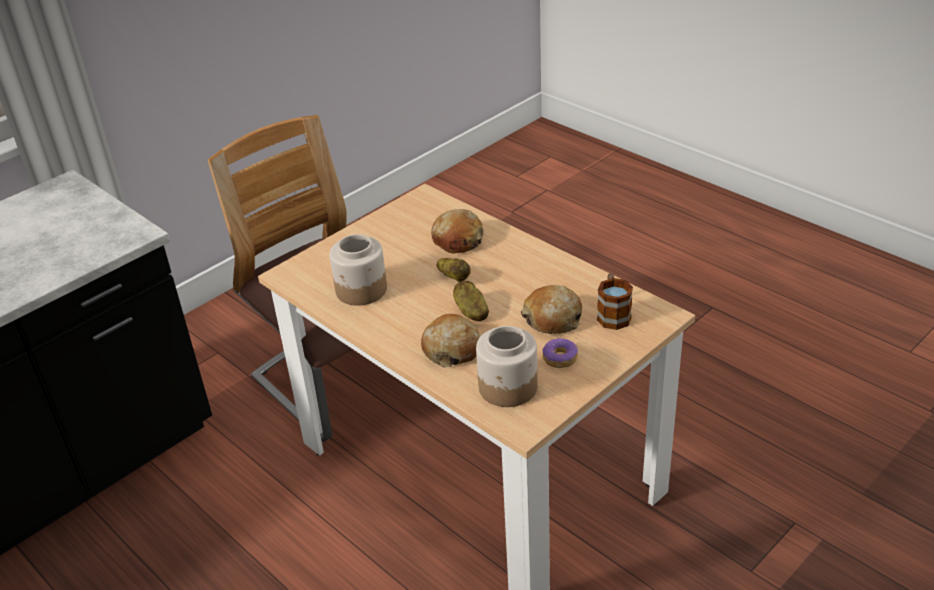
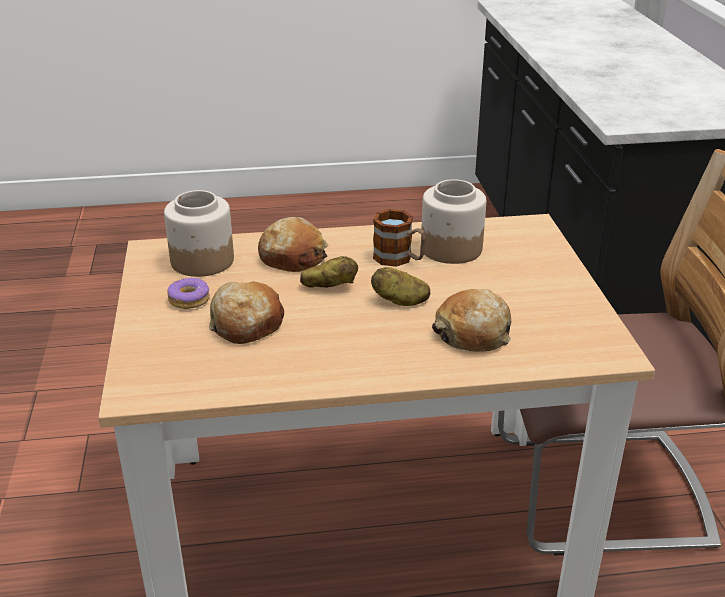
camera: 125 degrees right, 5 degrees down
mug [597,273,633,330] -> mug moved to [373,209,426,267]

